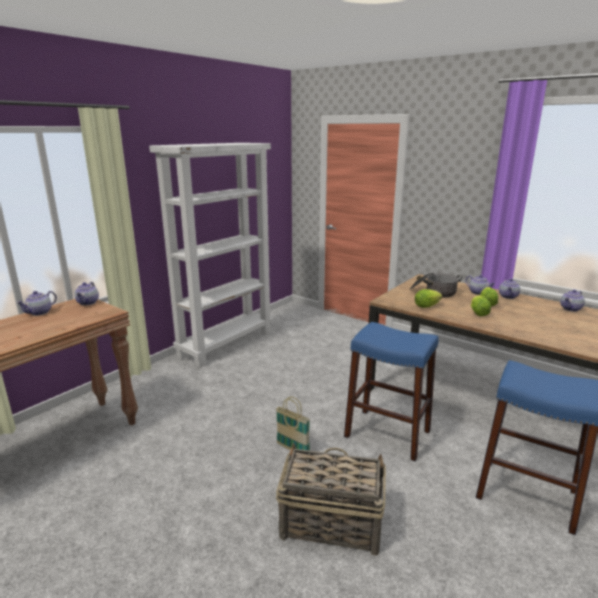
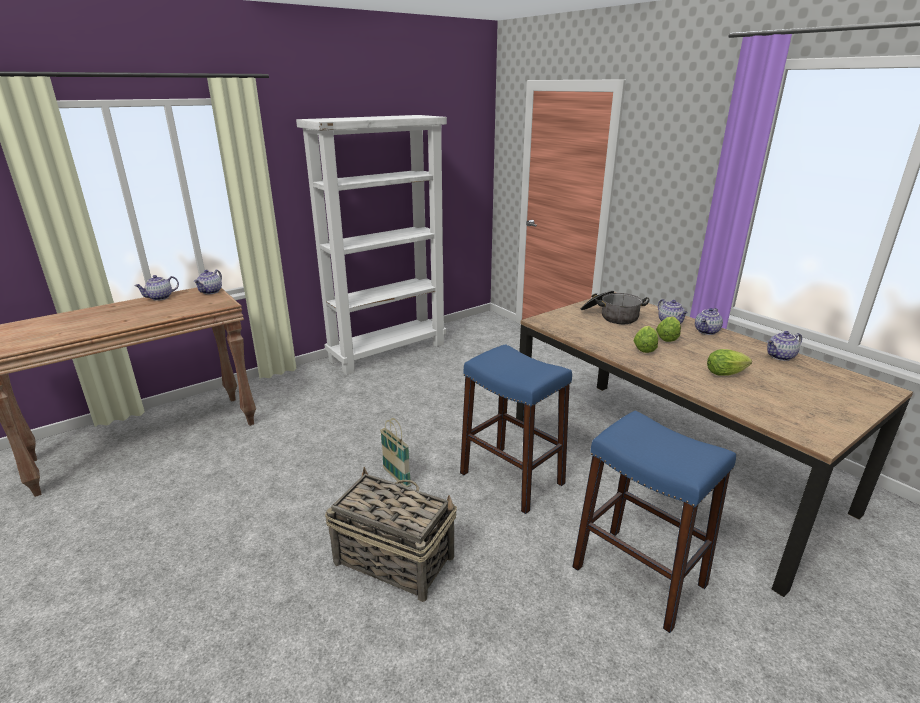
camera: 15 degrees right, 5 degrees up
lettuce [415,289,443,308] -> lettuce moved to [707,349,752,376]

